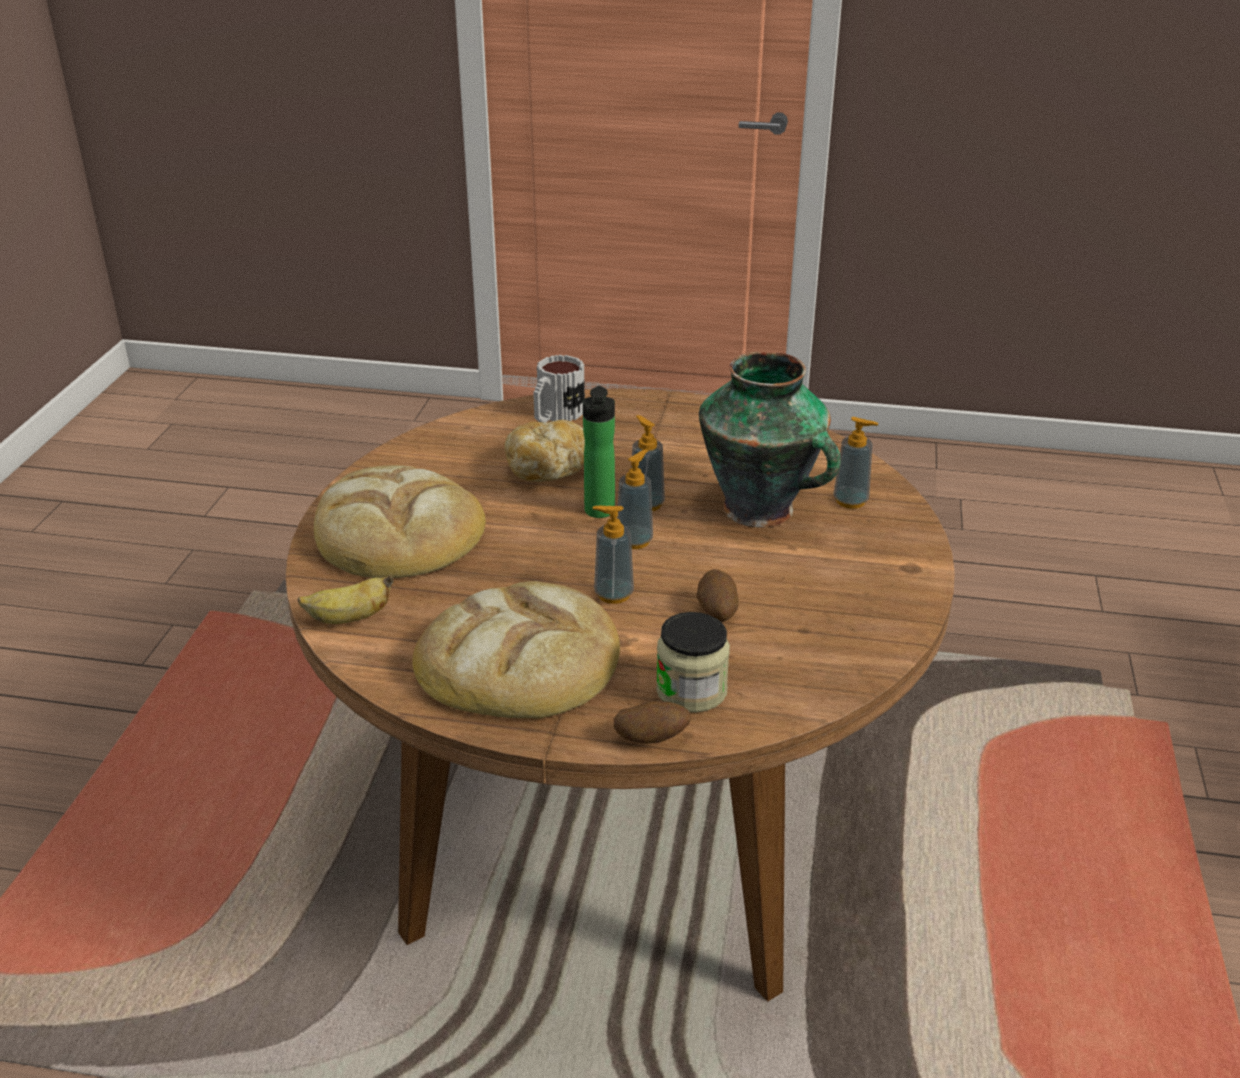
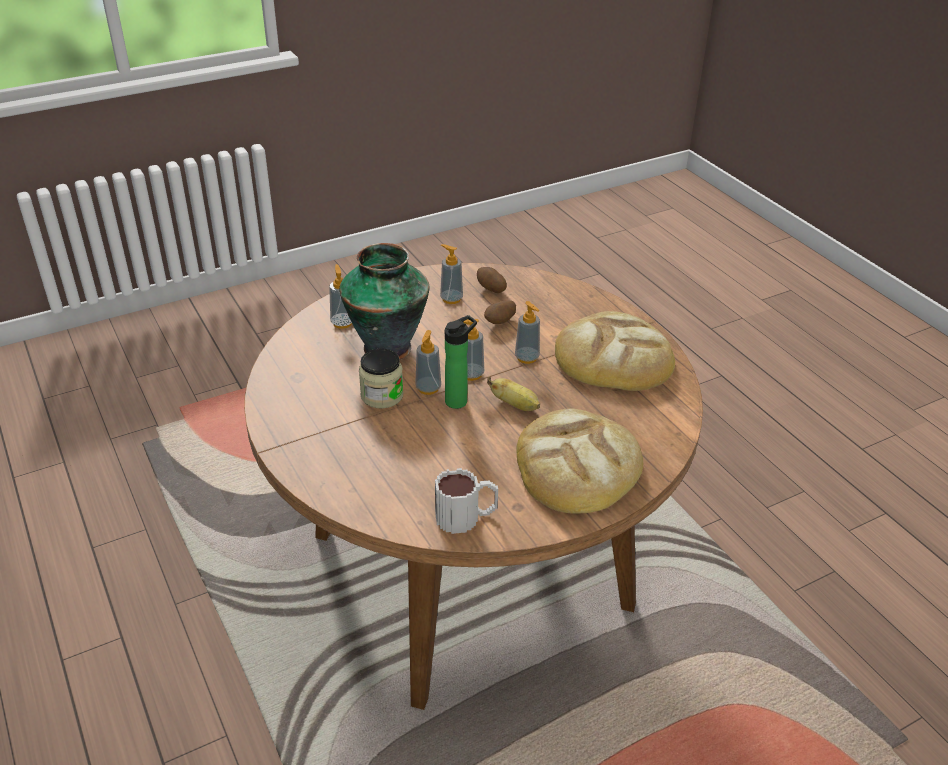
camera: 130 degrees left, 5 degrees up
banana [298,574,394,624] -> banana moved to [487,376,540,411]
bread [504,420,585,482] -> none
mug [533,355,585,423] -> mug moved to [435,468,498,534]
potato [614,701,691,743] -> potato moved to [477,267,507,293]
jar [656,612,730,713] -> jar moved to [359,349,403,408]
none -> soap dispenser [440,244,463,304]

